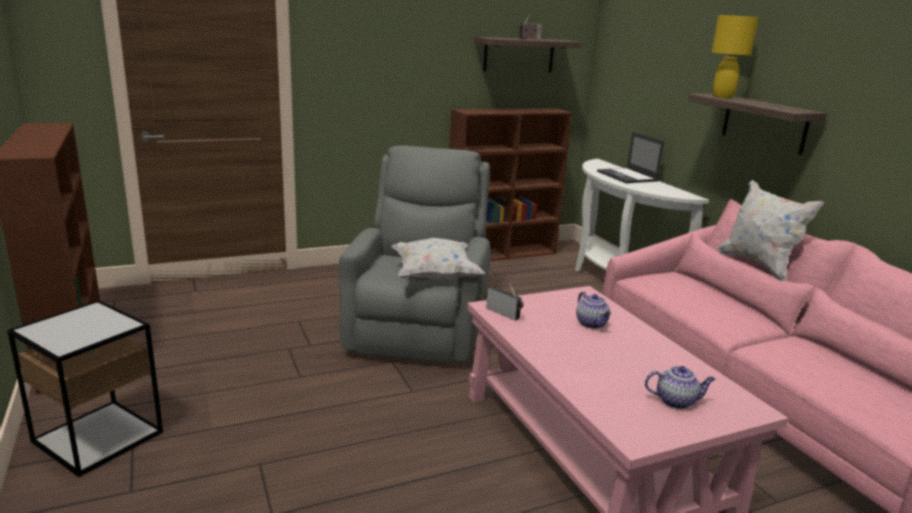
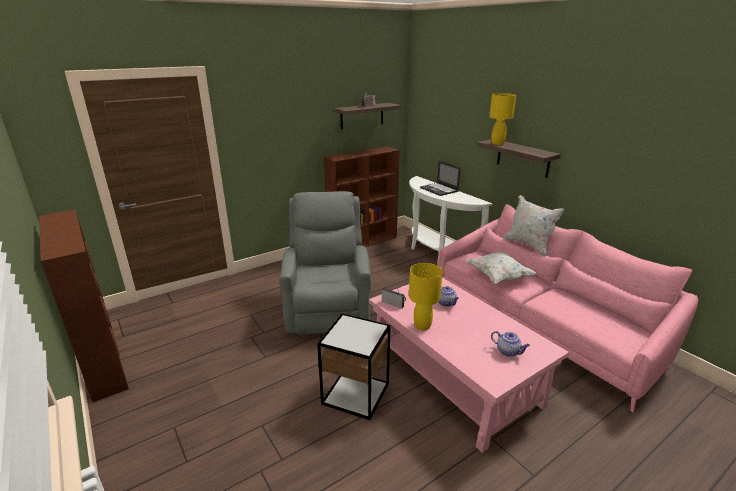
camera: 10 degrees left, 5 degrees up
side table [7,300,163,477] -> side table moved to [317,314,391,420]
white pillow [392,238,485,280] -> white pillow moved to [466,251,537,285]
teapot [645,366,715,409] -> teapot turned 45 degrees clockwise [491,331,530,357]
none -> yellow table lamp [409,263,443,331]

